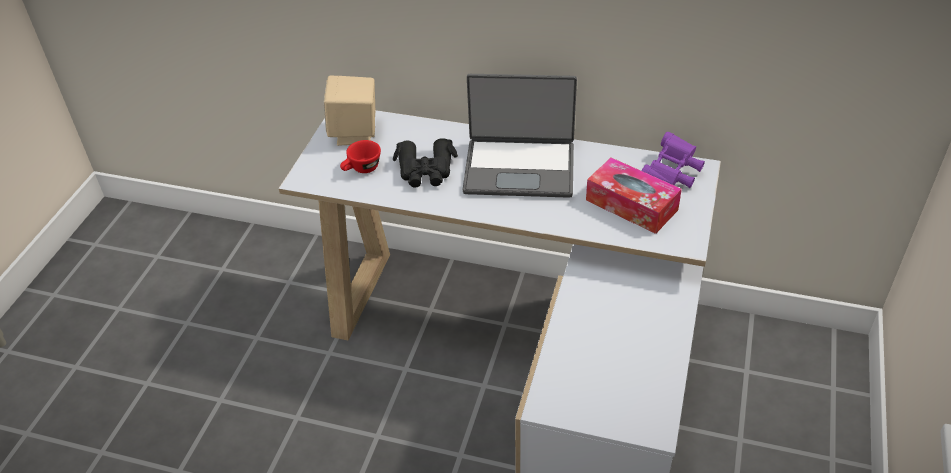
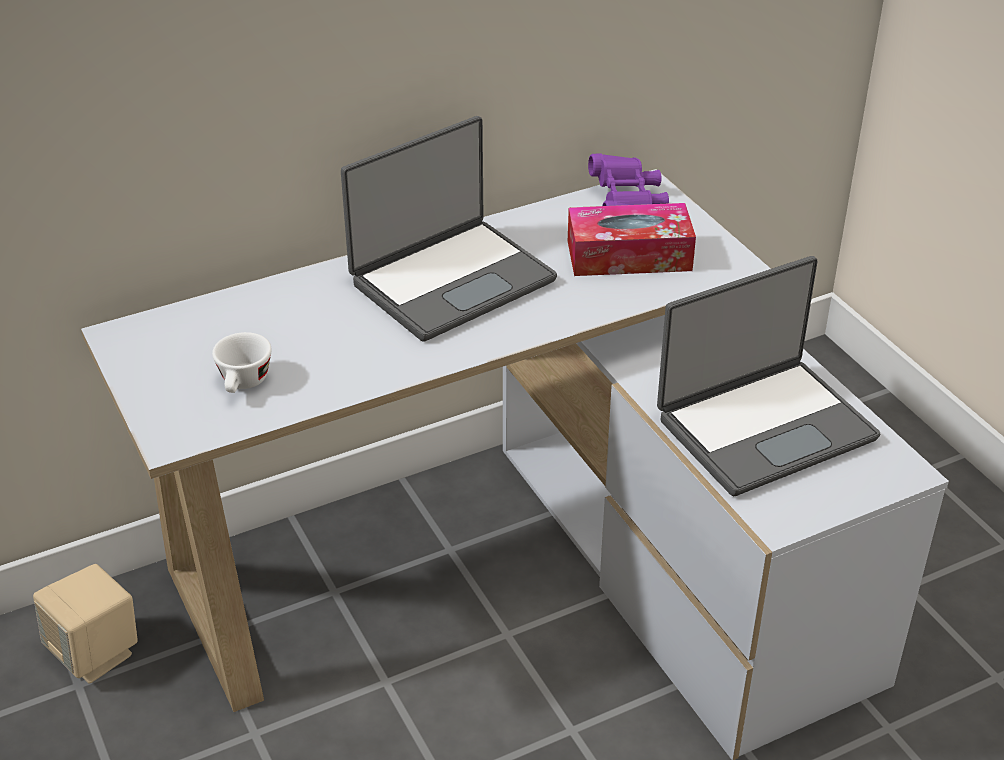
camera: 45 degrees left, 5 degrees down
beige speaker [324,76,375,146] -> beige speaker moved to [33,564,138,684]
red cup [340,140,381,173] -> white cup [212,332,271,393]
black binoculars [393,138,458,188] -> none
none -> laptop [657,256,880,496]

